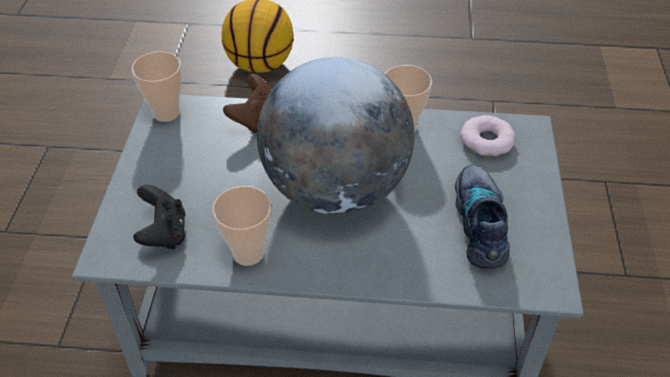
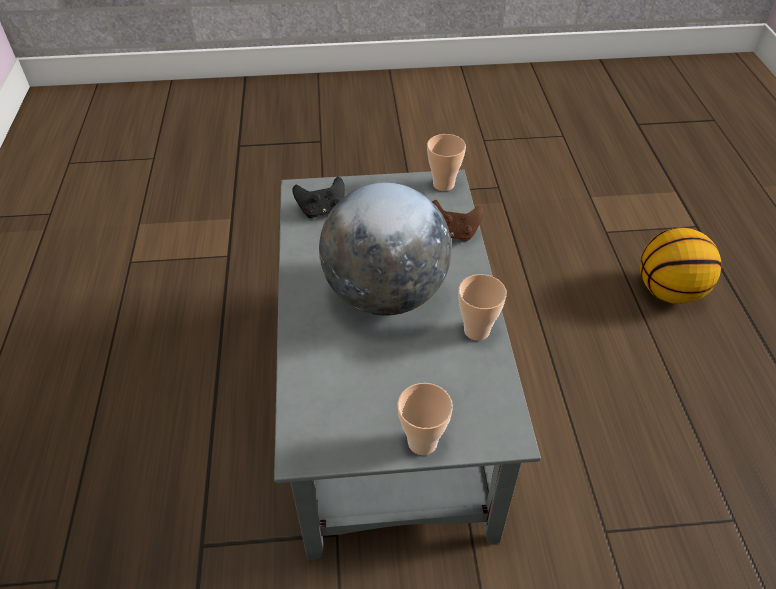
camera: 80 degrees right, 0 degrees up
cup [213,186,271,266] -> cup moved to [397,383,453,455]
shoe [455,165,510,269] -> none
donut [460,115,515,156] -> none

